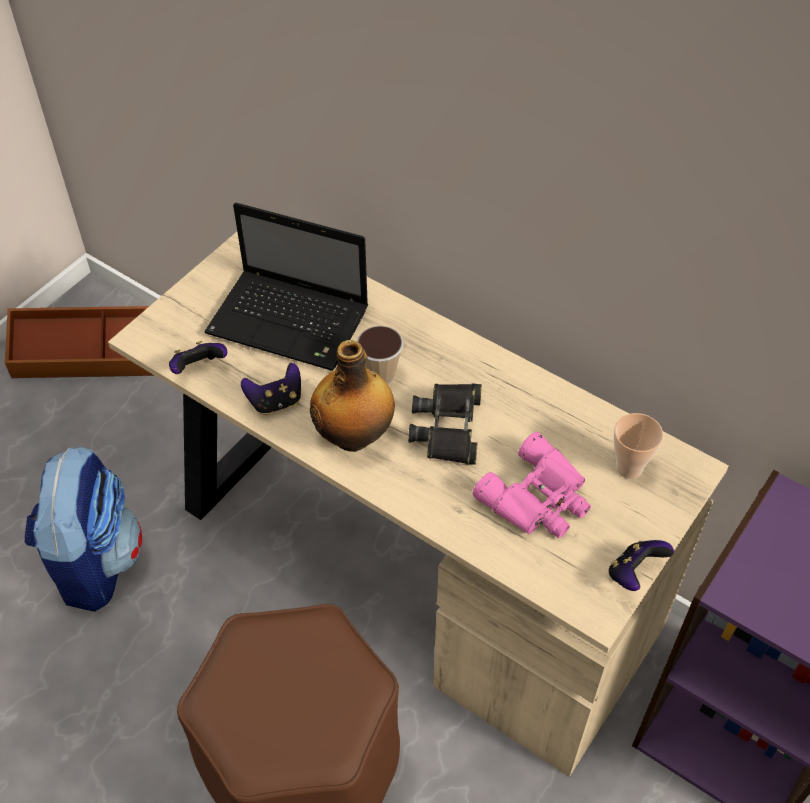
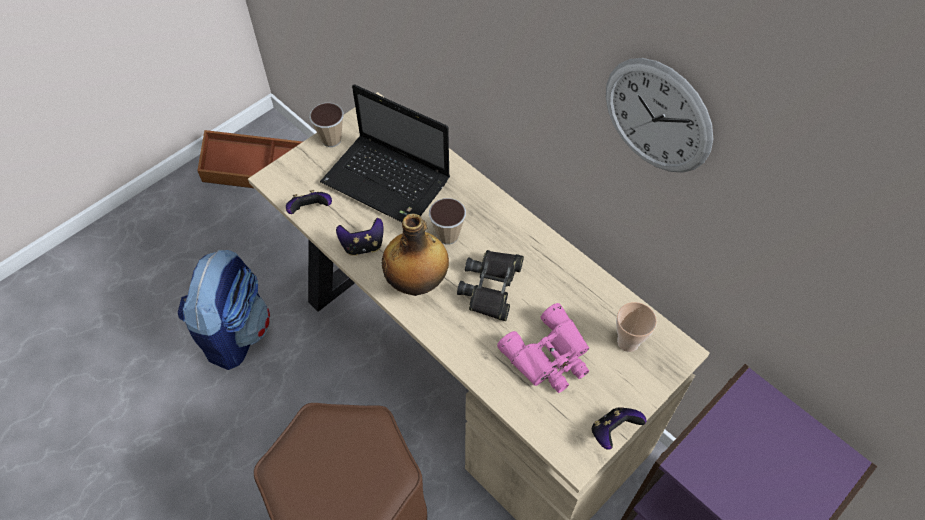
camera: 10 degrees right, 5 degrees up
none -> cup [309,103,344,147]
none -> wall clock [606,58,714,173]

